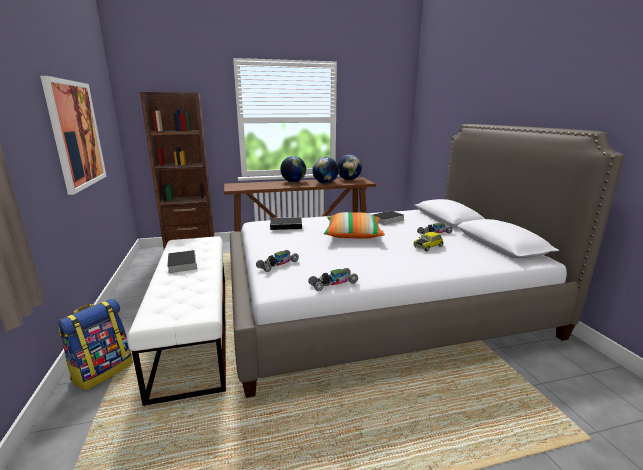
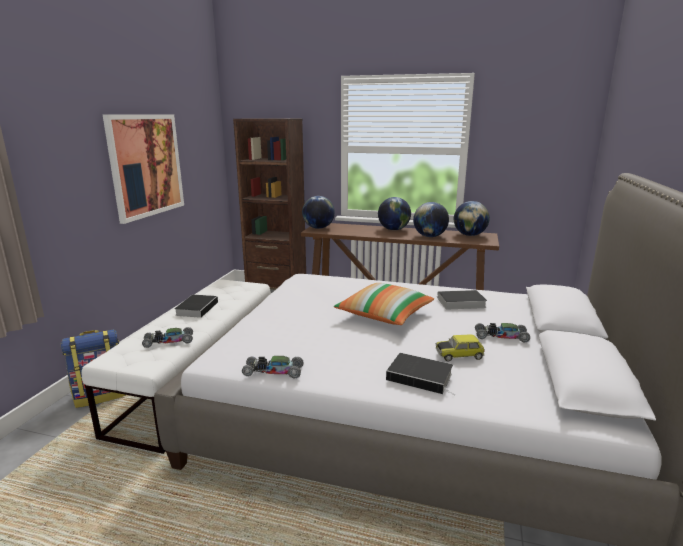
camera: 30 degrees right, 0 degrees up
toy car [256,250,299,272] -> toy car moved to [142,327,193,348]
book [270,217,306,230] -> book moved to [386,353,456,395]
none -> globe [302,196,335,229]

